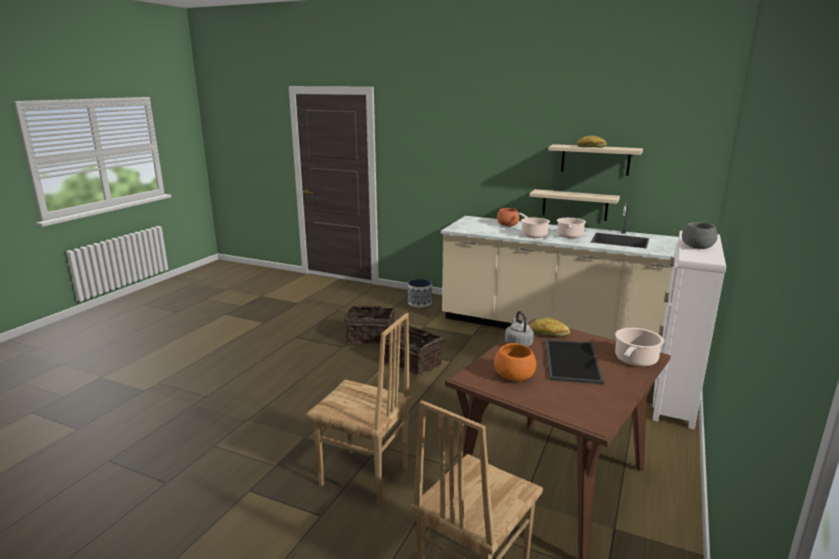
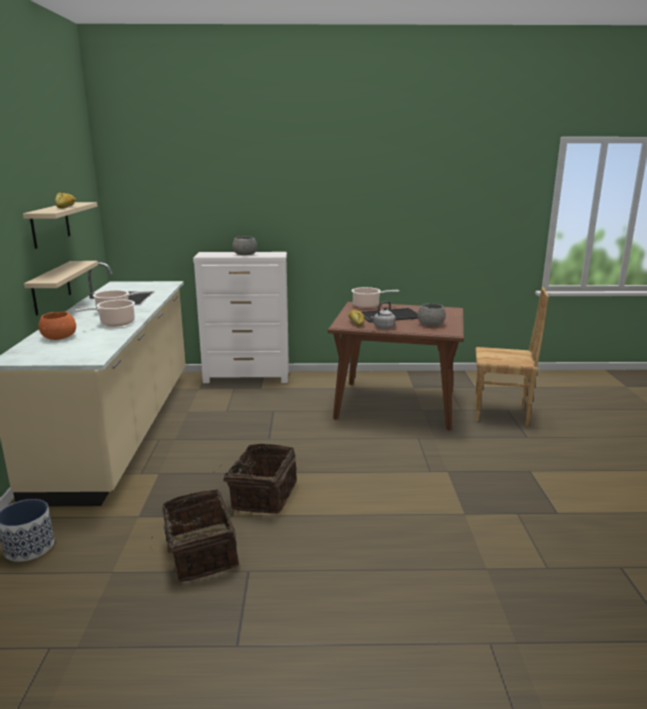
camera: 115 degrees left, 0 degrees up
brown chair [306,313,411,505] -> none
orange bowl [494,343,536,381] -> grey bowl [417,303,446,326]

